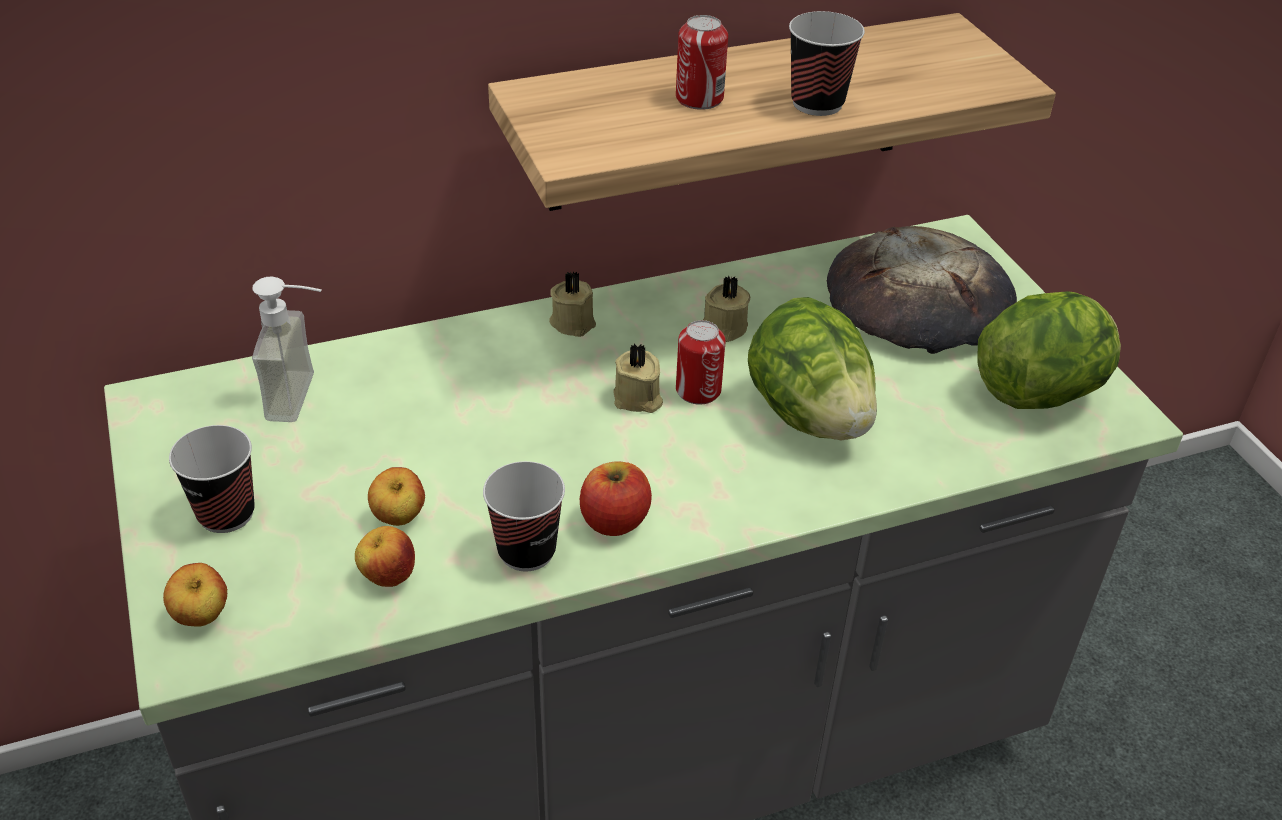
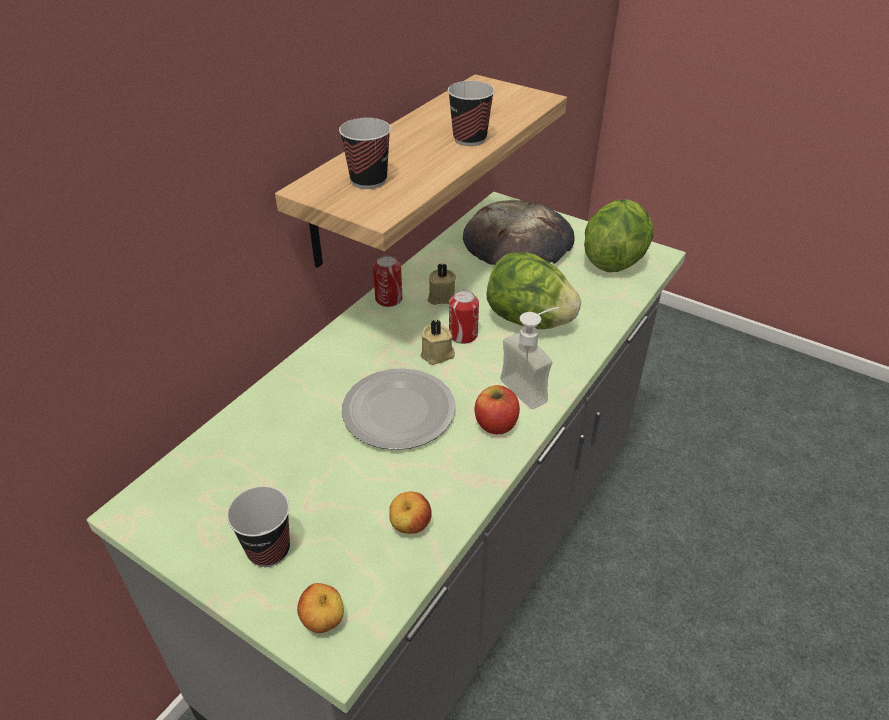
camera: 35 degrees left, 0 degrees up
soap dispenser [252,277,322,422] -> soap dispenser moved to [500,307,559,409]
apple [368,467,425,526] -> none
cup [483,461,565,571] -> cup moved to [339,118,391,189]
beige candle [549,271,596,337] -> none
can [676,15,728,110] -> can moved to [373,256,403,307]
none -> plate [342,368,456,450]

